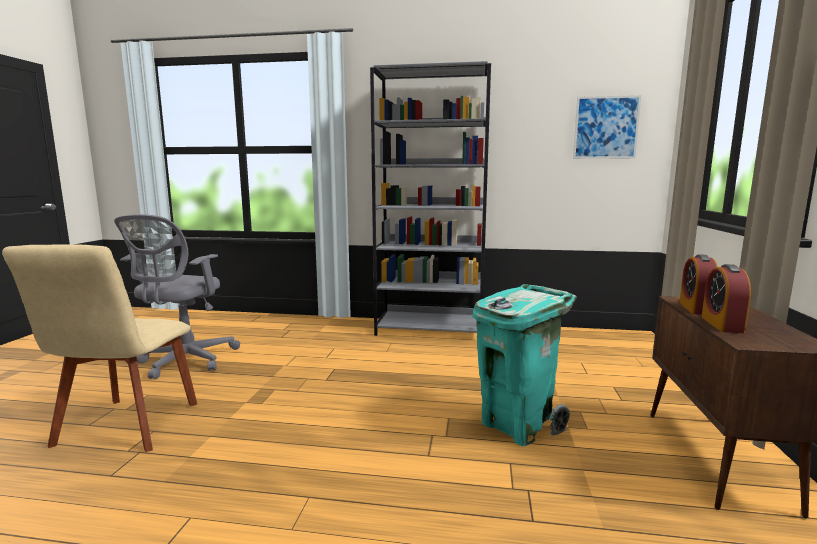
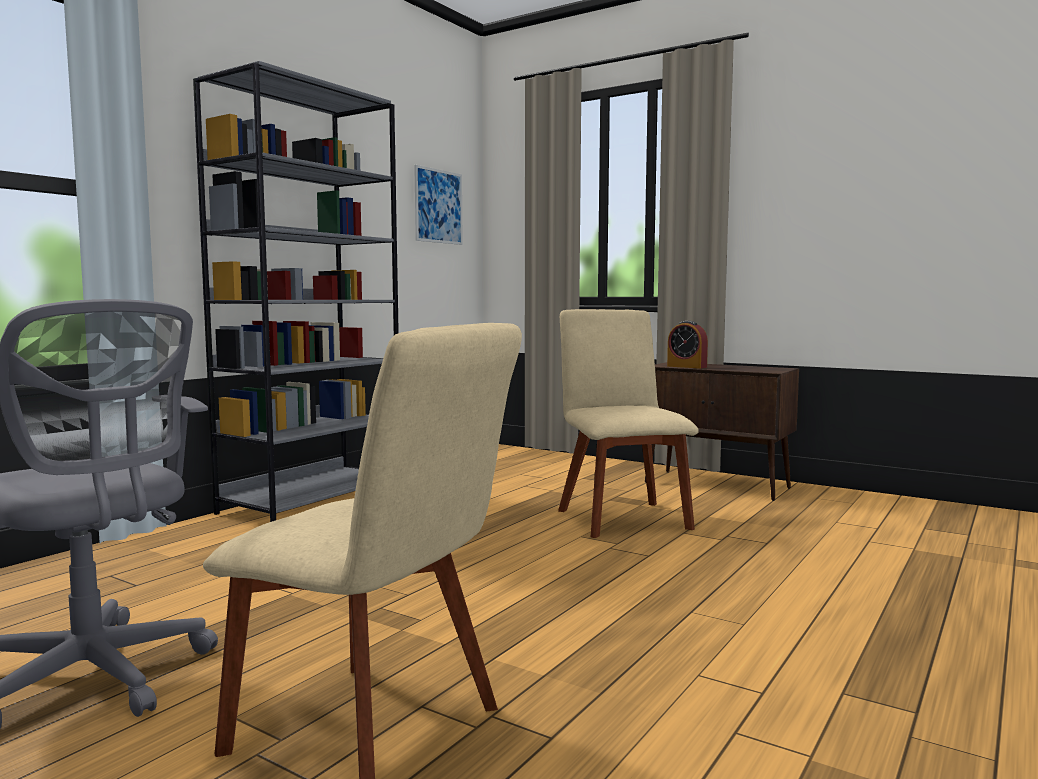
camera: 65 degrees left, 5 degrees down
turquoise trash can [472,284,577,446] -> beige chair [558,309,699,538]
alarm clock [702,264,751,333] -> none

